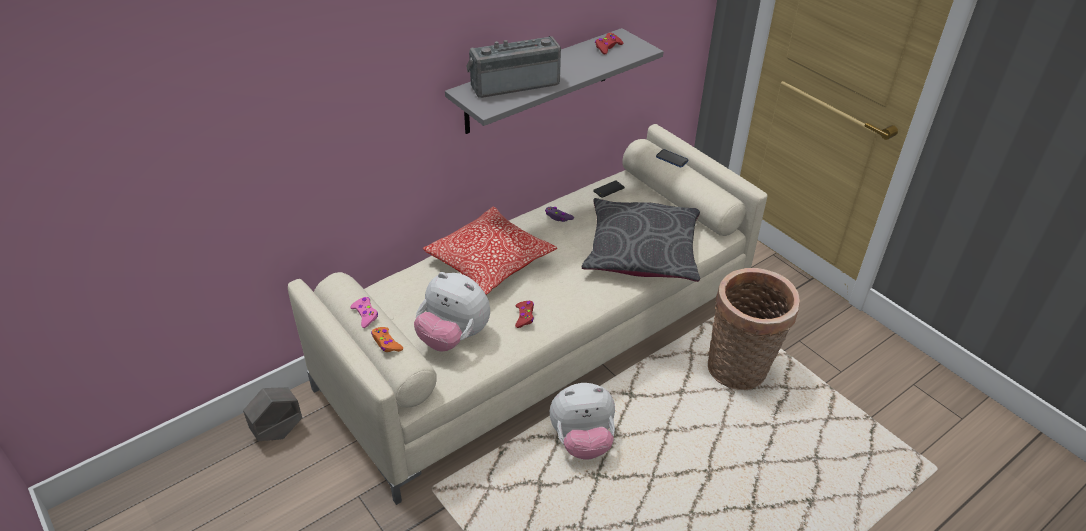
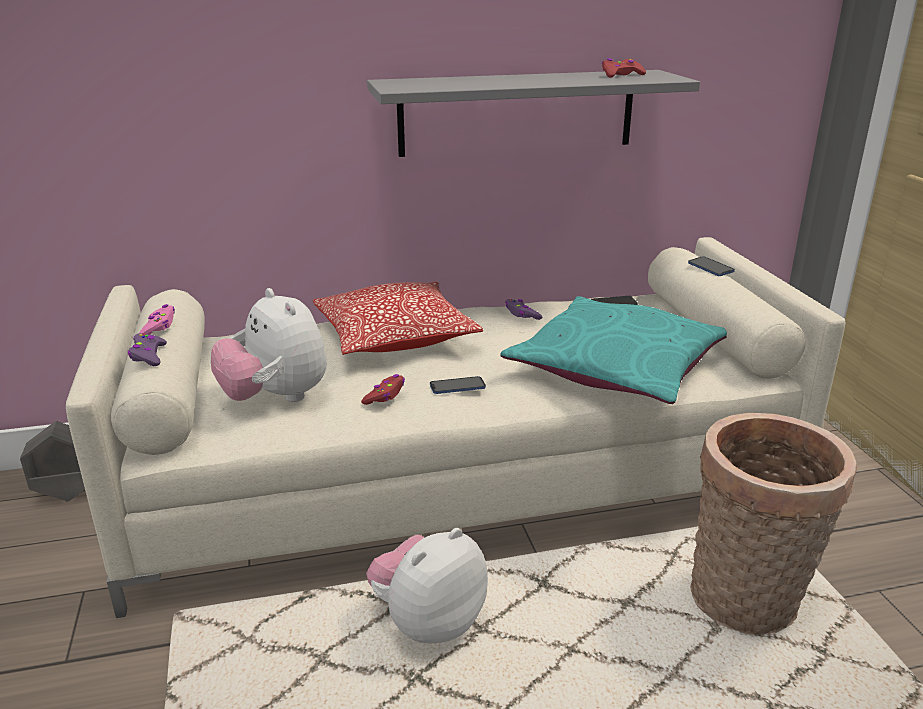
camera: 25 degrees right, 15 degrees down
orange game controller [371,327,403,352] -> purple game controller [128,333,167,366]
radio [466,36,561,98] -> none
plush toy [550,383,615,460] -> plush toy turned 120 degrees clockwise [366,528,488,644]
grey pillow [582,198,700,282] -> turquoise pillow [500,296,727,404]
none -> phone [430,376,486,394]

